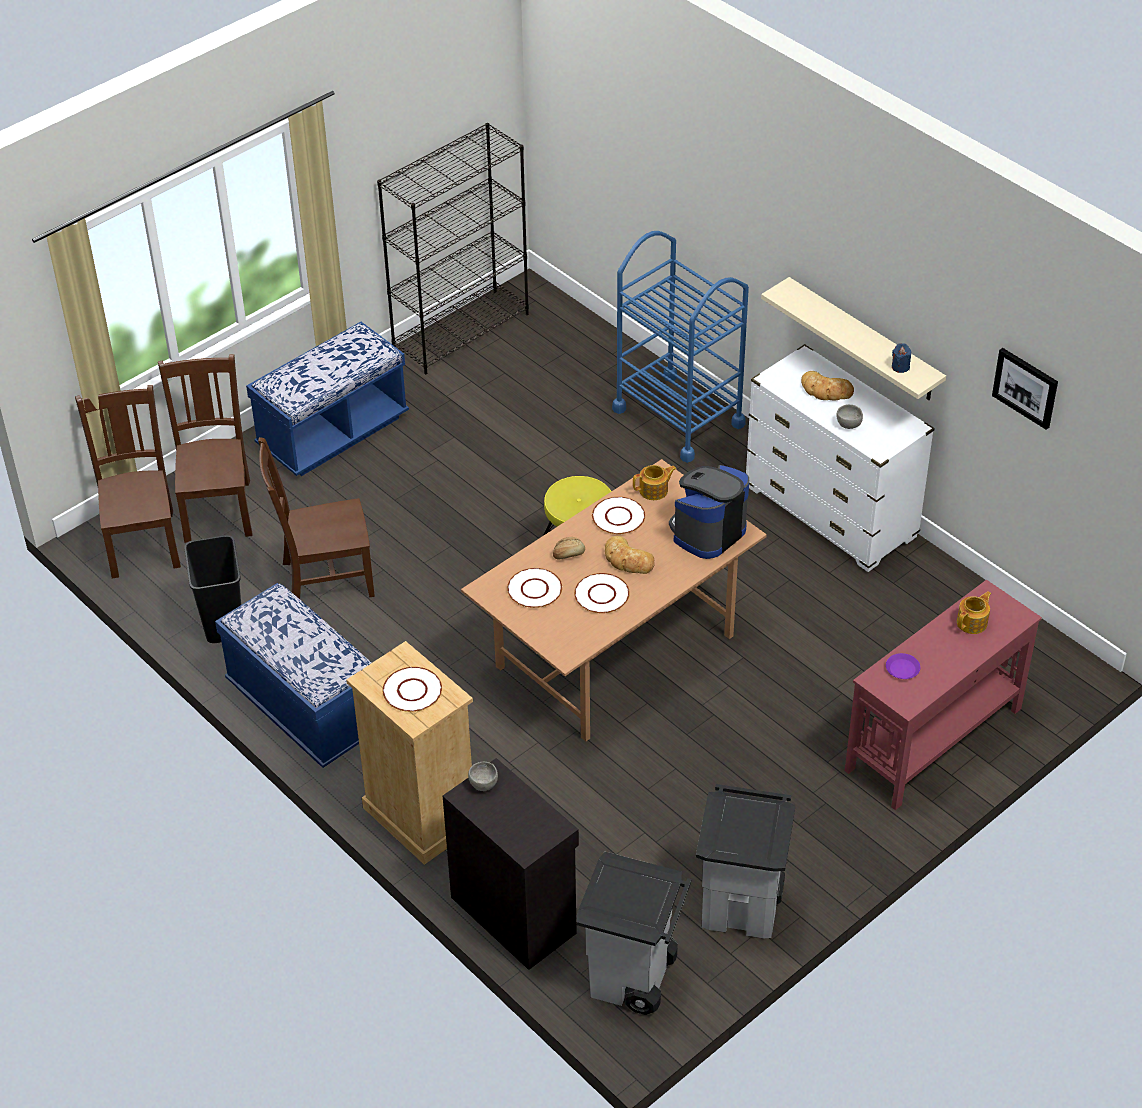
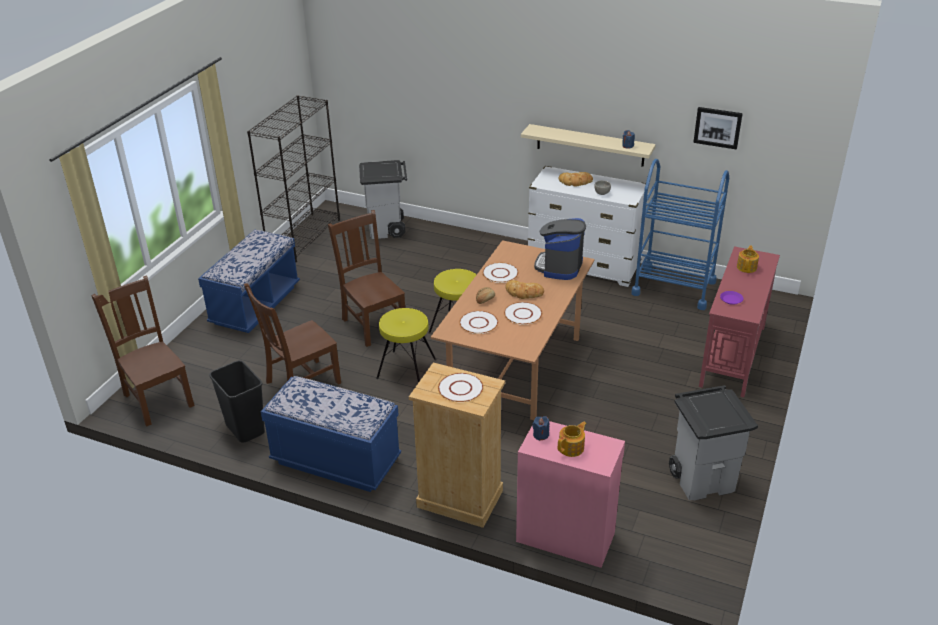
camera: 25 degrees left, 10 degrees down
brown chair [158,354,252,543] -> brown chair moved to [328,210,405,347]
black cabinet [443,758,579,970] -> pink cabinet [516,421,625,568]
grey bowl [468,762,498,791] -> blue candle [532,416,549,441]
grey trash can [577,852,691,1015] -> grey trash can moved to [359,160,407,239]
blue cart [612,231,749,463] -> blue cart moved to [631,159,729,310]
teapot [633,465,676,500] -> teapot moved to [558,421,587,457]
none -> yellow stool [376,308,436,383]

